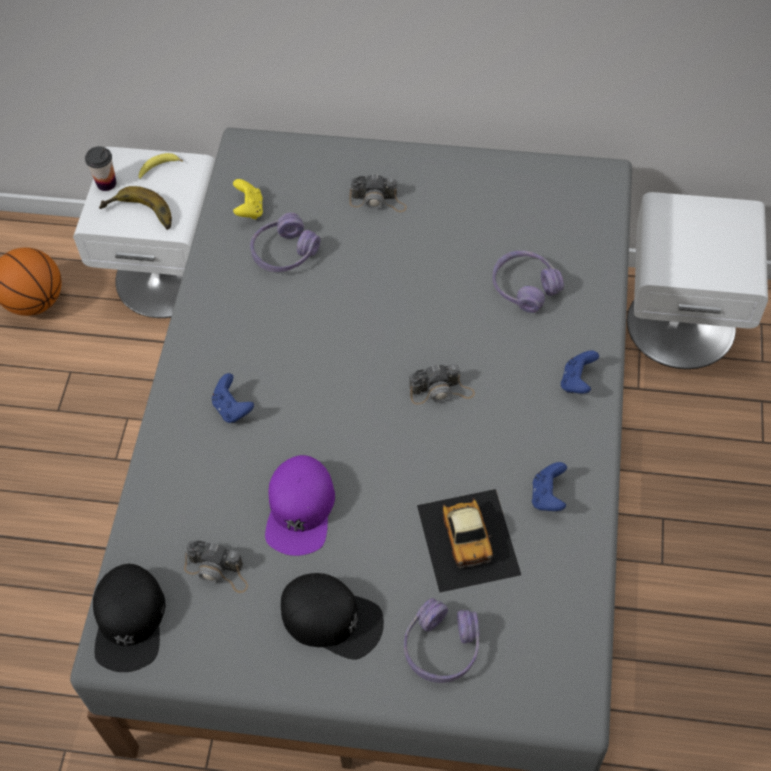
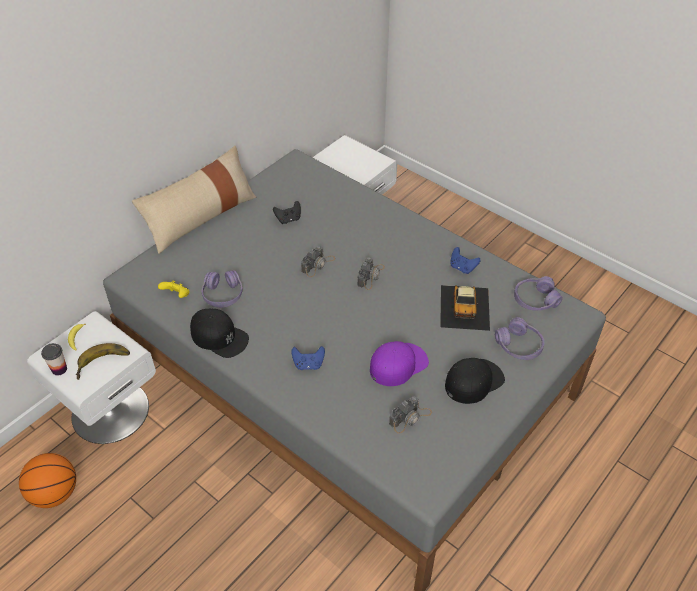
camera: 60 degrees left, 10 degrees down
black cap [93,564,166,672] -> black cap moved to [190,309,249,358]
purple cap [265,455,335,556] -> purple cap turned 75 degrees counterclockwise [370,341,429,386]
camera [349,174,407,212] -> camera moved to [301,246,335,277]
toy car [417,489,521,593] -> toy car turned 75 degrees clockwise [440,285,490,331]
purple headphones [492,251,564,313] -> purple headphones moved to [514,276,563,310]
blue game controller [561,350,599,394] -> none
none -> beige pillow [132,146,256,254]
none -> black game controller [273,201,301,224]

